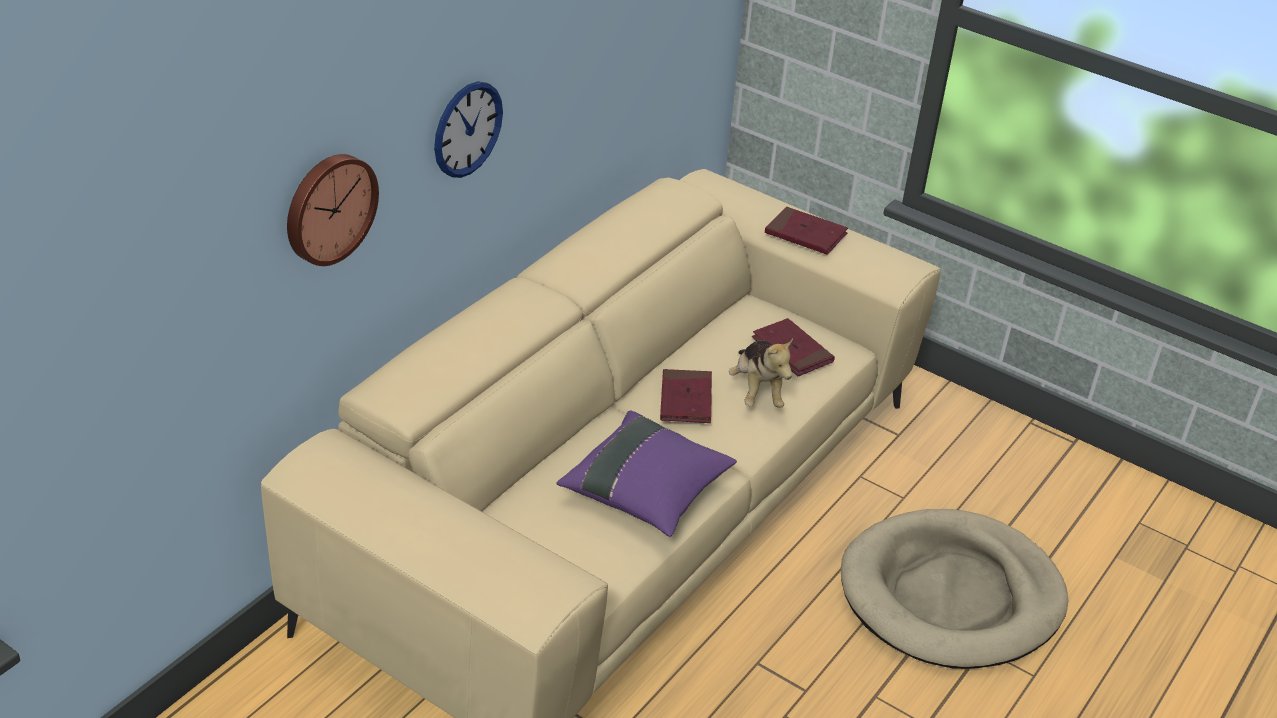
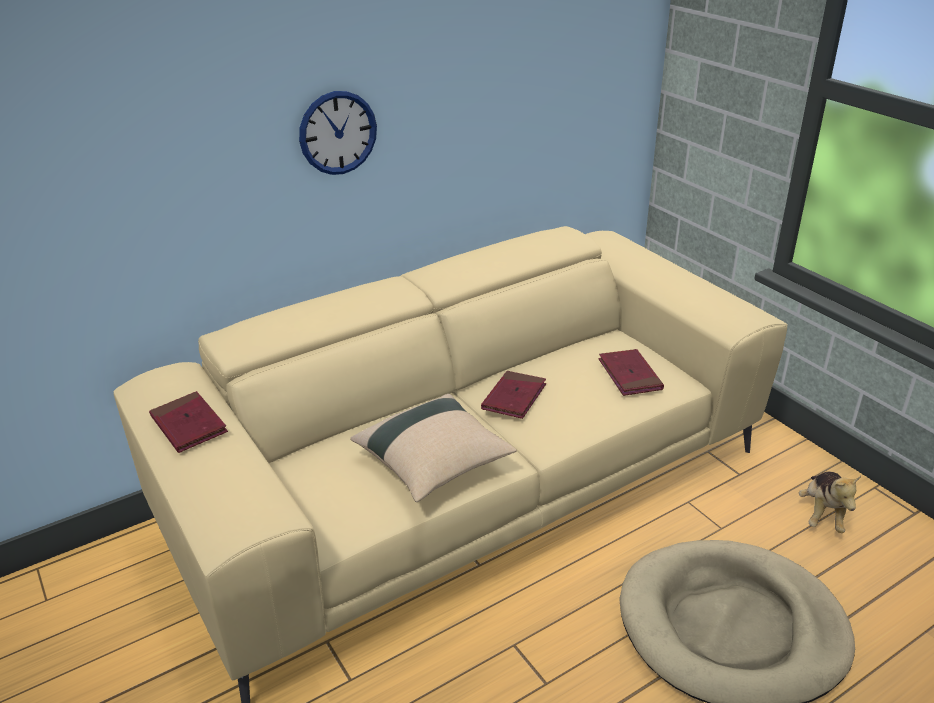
camera: 25 degrees right, 5 degrees down
wall clock [287,154,379,266] -> none
purple pillow [557,411,737,537] -> beige pillow [350,394,517,502]
plush toy [729,339,793,408] -> plush toy moved to [799,472,861,533]
red book [765,207,848,255] -> red book moved to [149,391,228,453]

